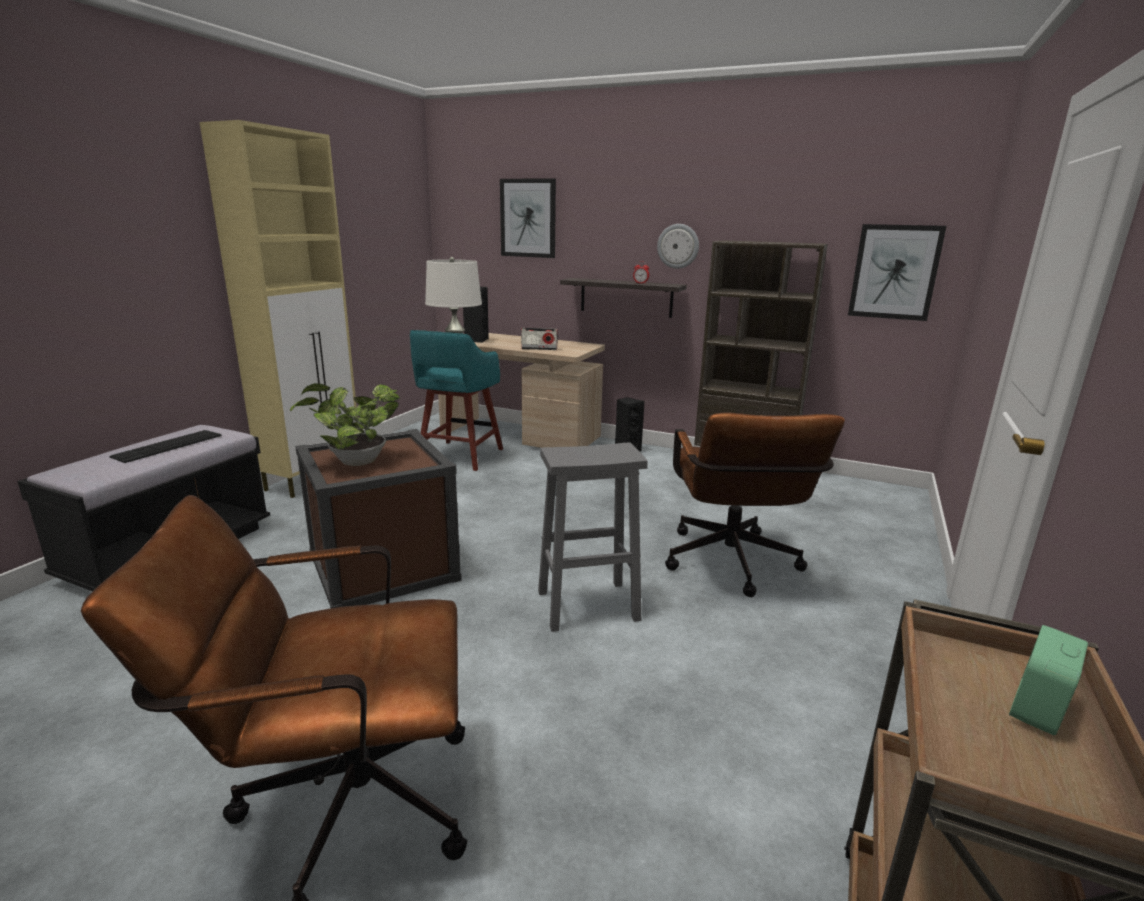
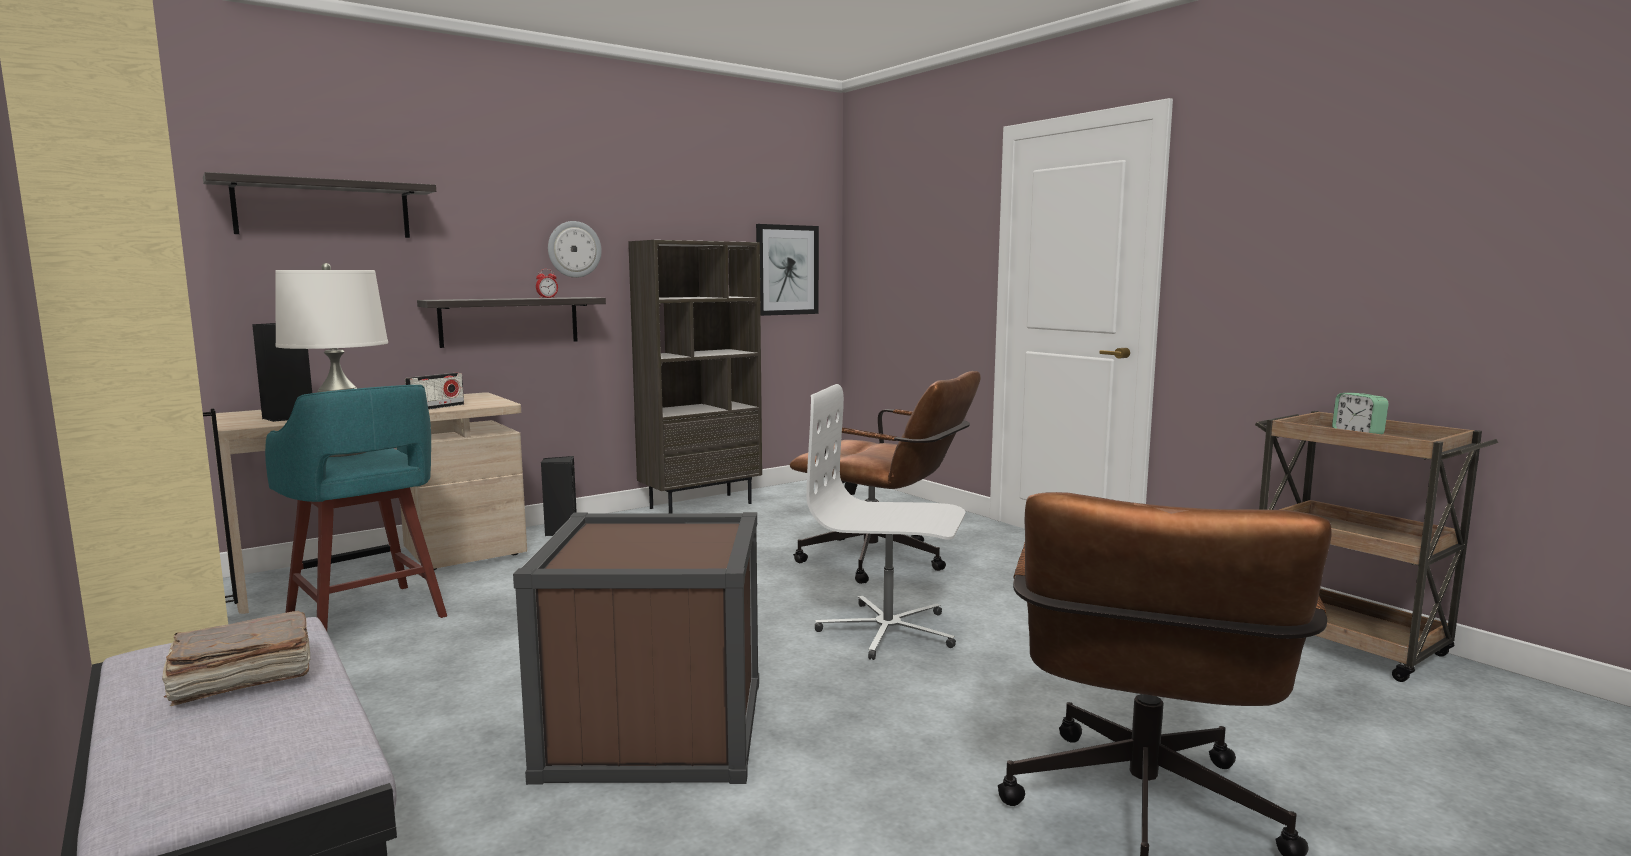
camera: 60 degrees left, 10 degrees down
keyboard [109,430,222,463] -> brown book [162,611,310,706]
potted plant [290,383,400,466] -> none
picture [500,178,556,258] -> shelf [203,172,436,238]
grey stool [538,442,648,632] -> white office chair [807,384,965,660]

